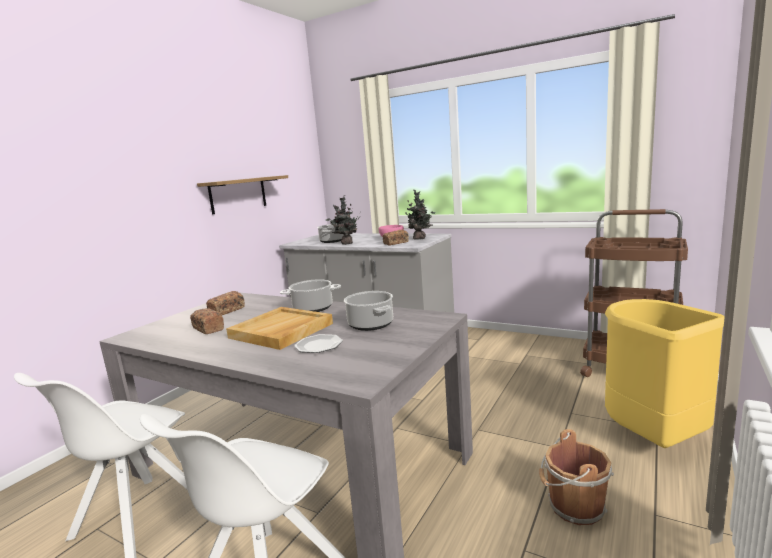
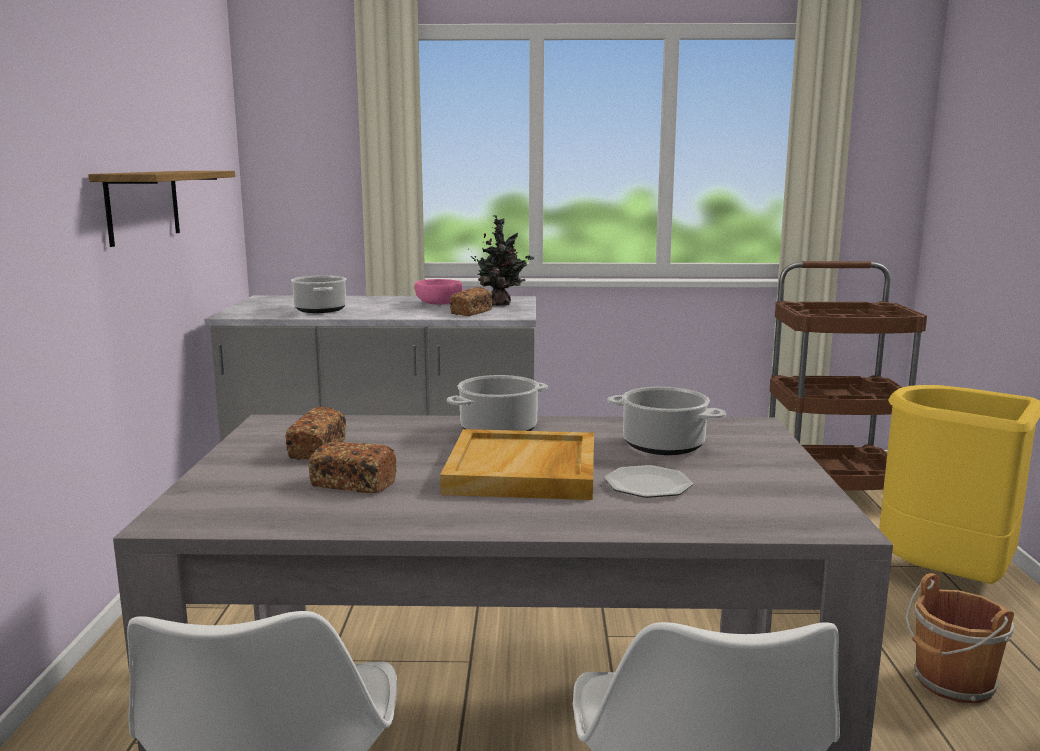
camera: 30 degrees left, 0 degrees up
potted plant [326,195,360,245] -> none

